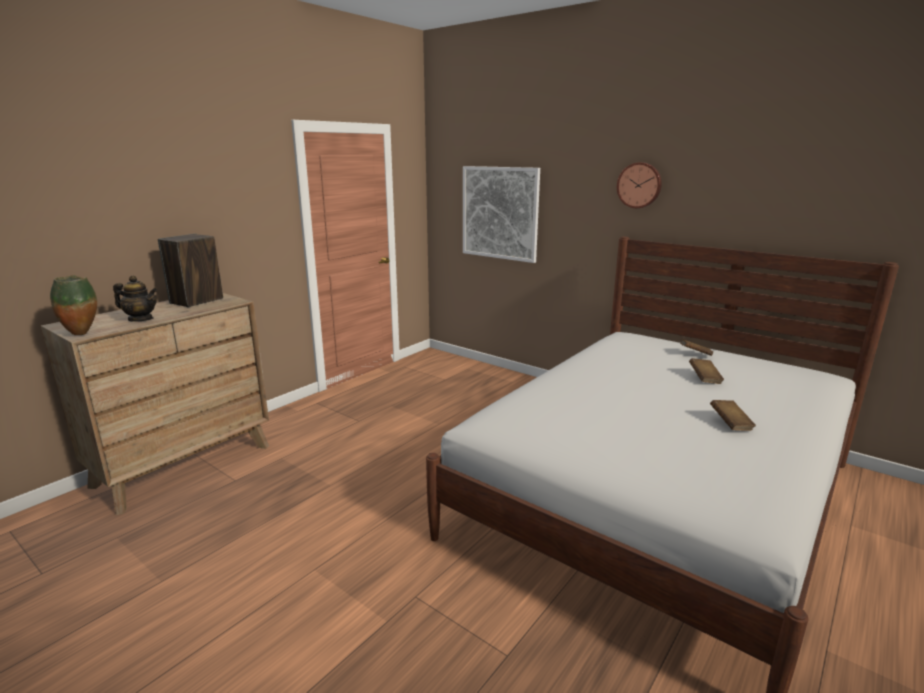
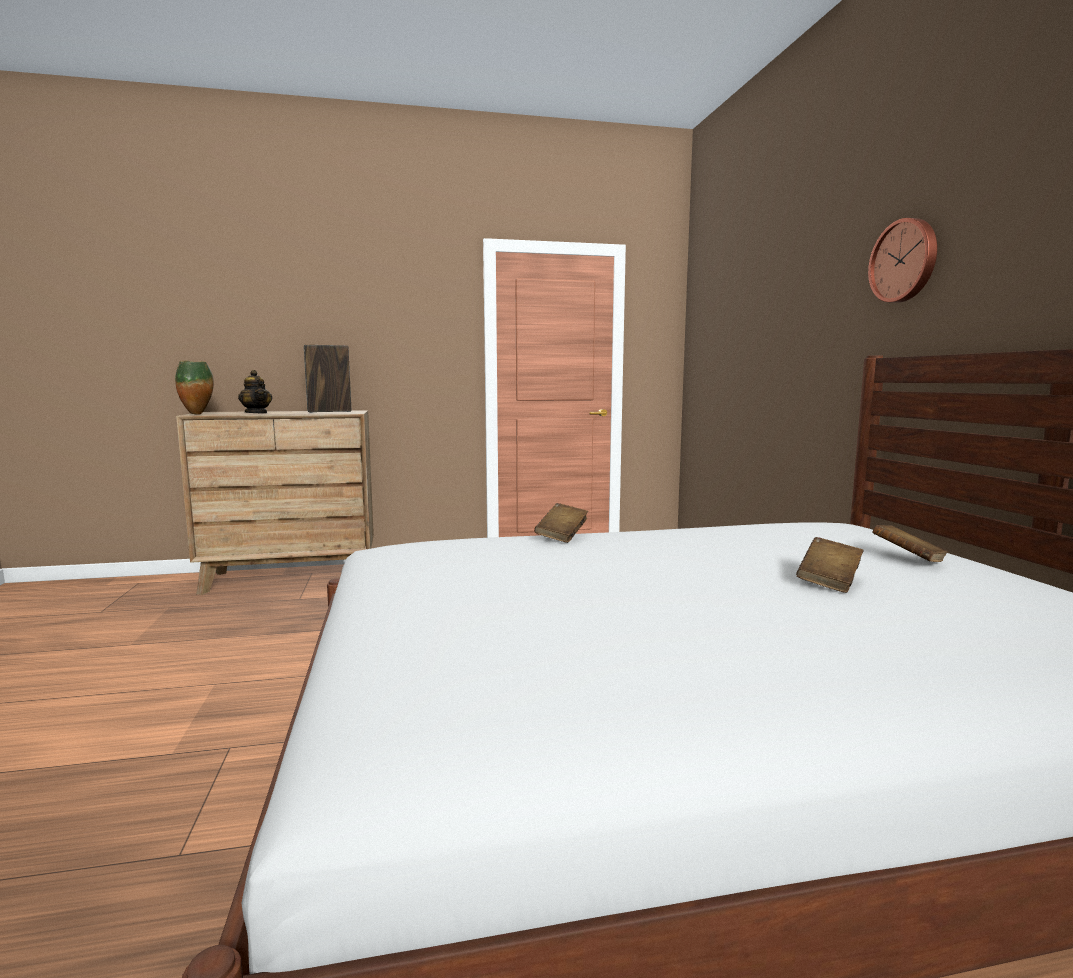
camera: 40 degrees right, 10 degrees down
picture [463,166,540,263] -> none
brown book [710,400,756,431] -> brown book moved to [534,503,589,543]

